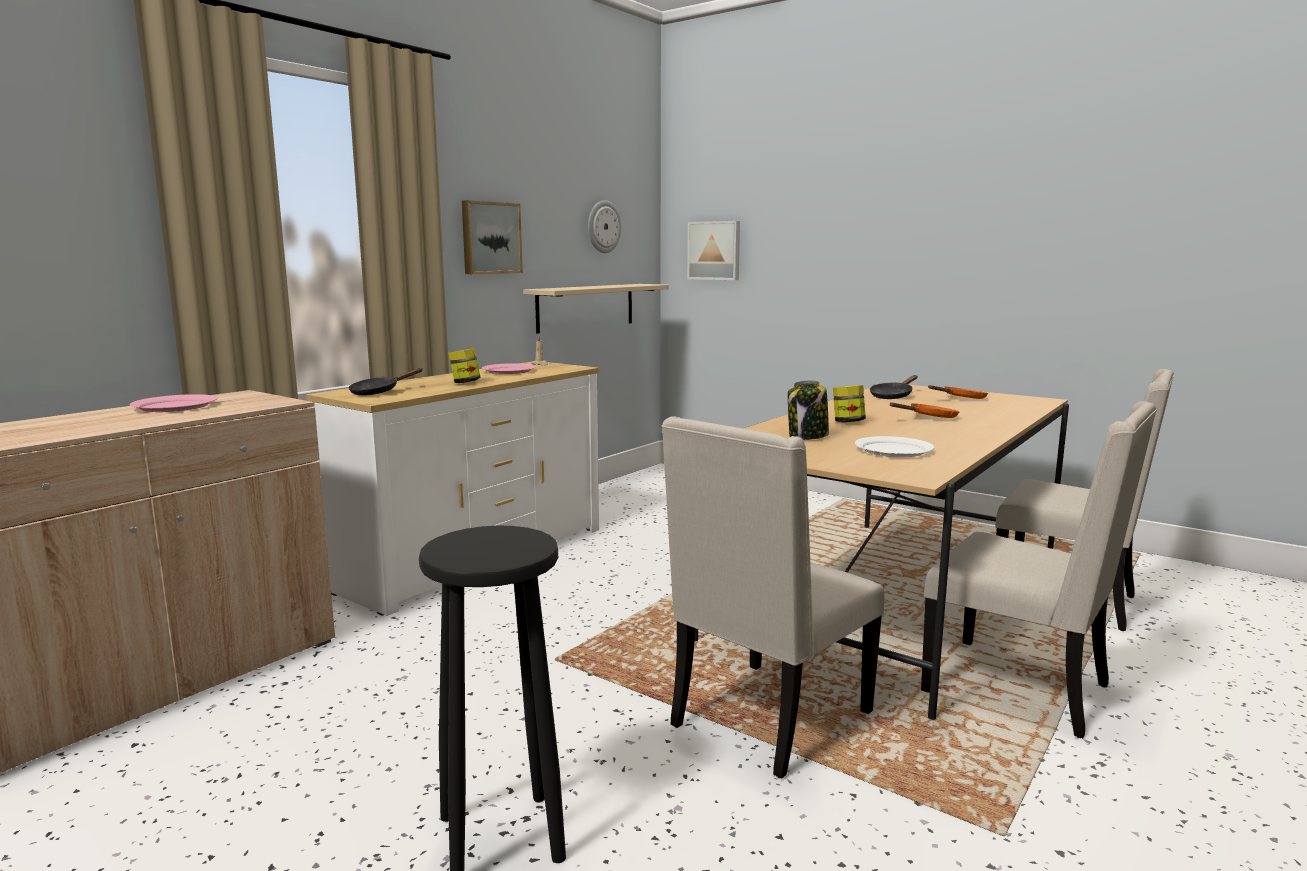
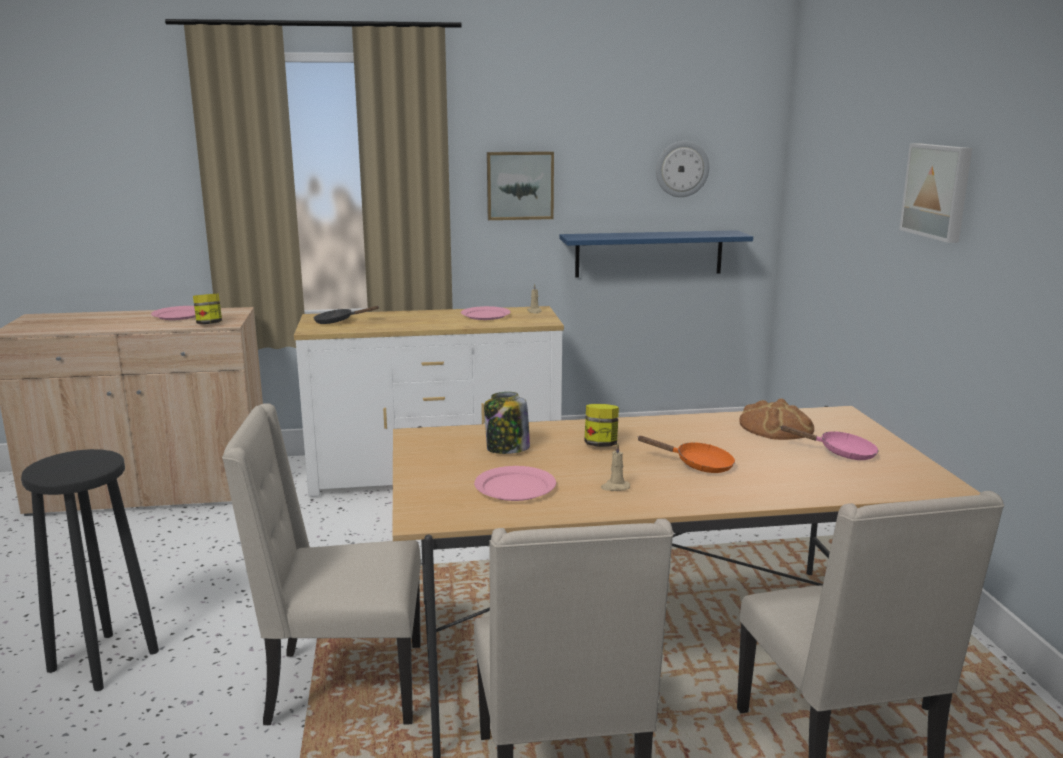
camera: 45 degrees right, 5 degrees up
jar [449,348,481,383] -> jar moved to [193,294,222,324]
beige shelf [523,284,669,333] -> blue shelf [560,230,753,278]
picture [687,221,740,280] -> picture moved to [899,143,972,243]
white plate [855,436,934,457] -> pink plate [474,466,556,501]
black frying pan [870,375,918,399] -> bread [739,398,814,440]
orange frying pan [928,385,988,399] -> pink frying pan [781,425,879,460]
none -> beige candle [601,443,630,491]

